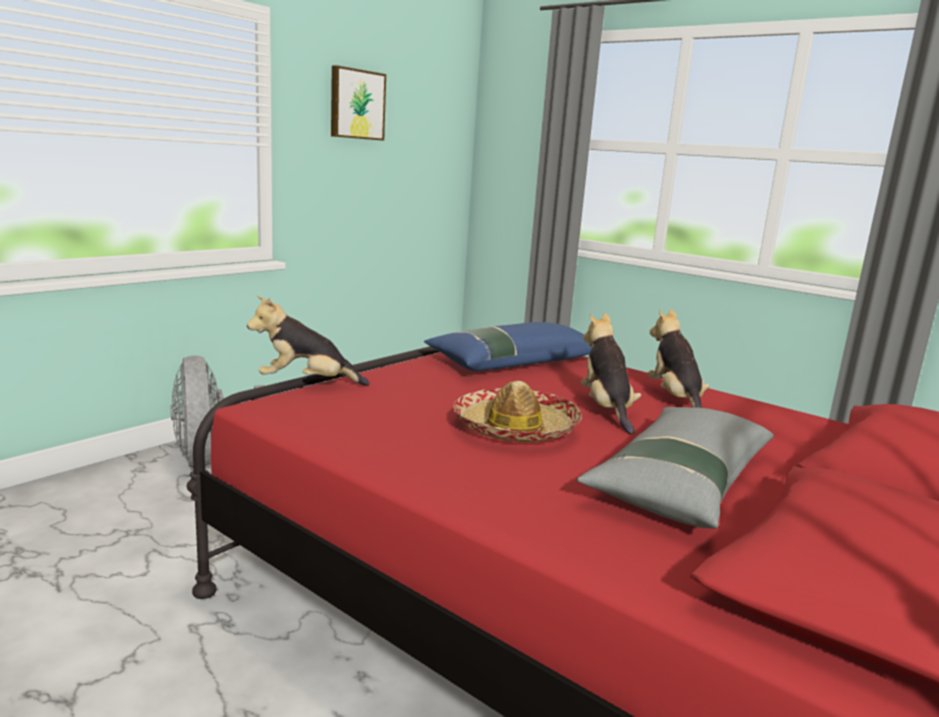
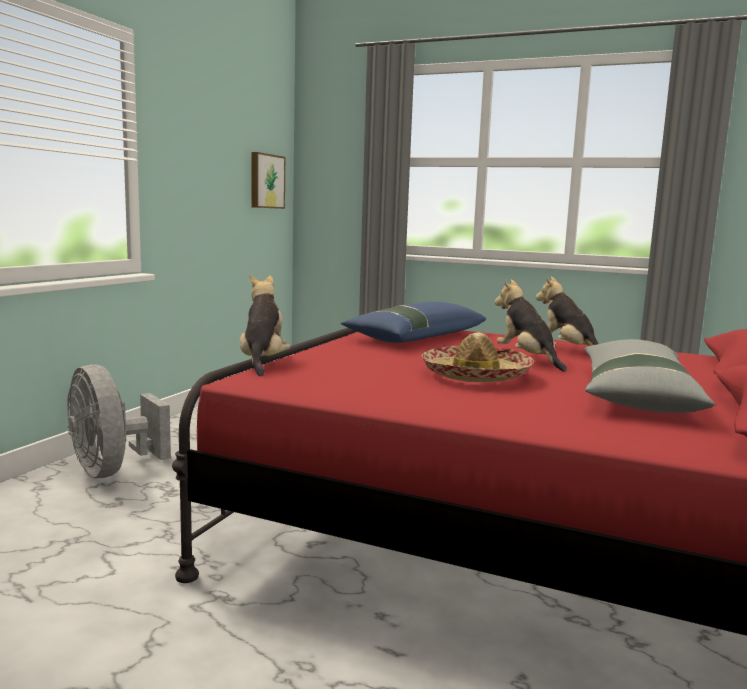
camera: 15 degrees left, 5 degrees down
plush toy [247,295,370,386] -> plush toy turned 105 degrees clockwise [240,274,291,376]
picture [331,65,386,141] -> picture moved to [252,152,285,209]

